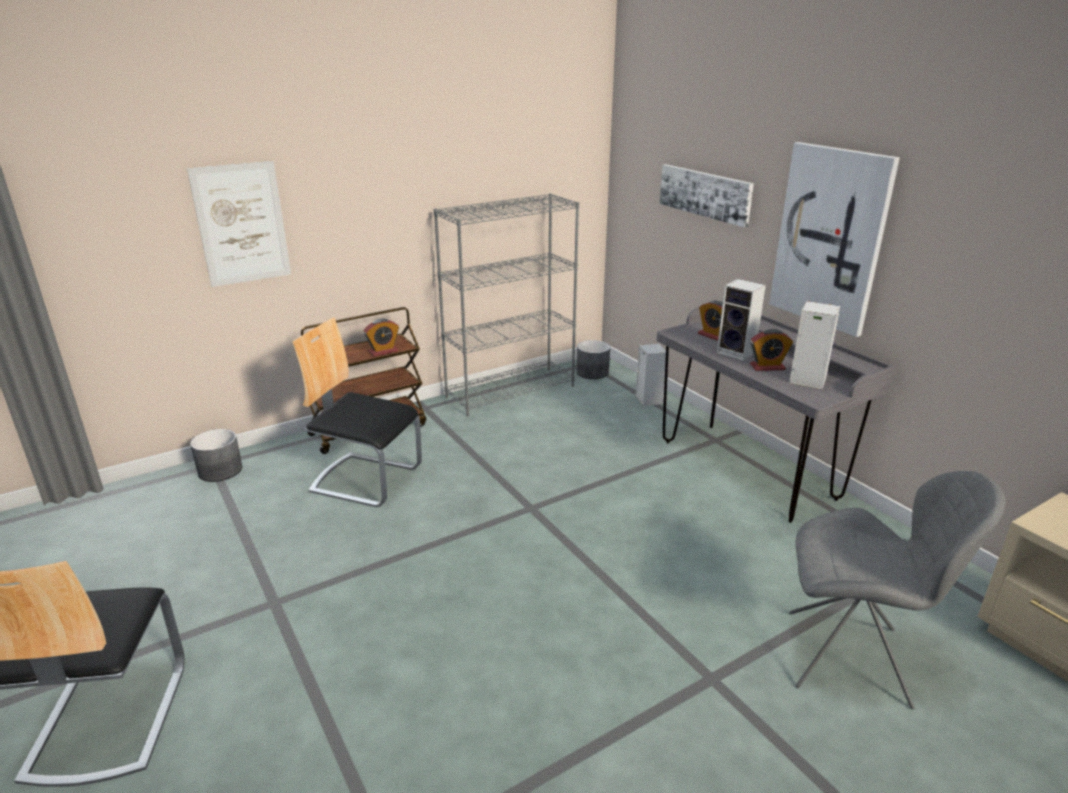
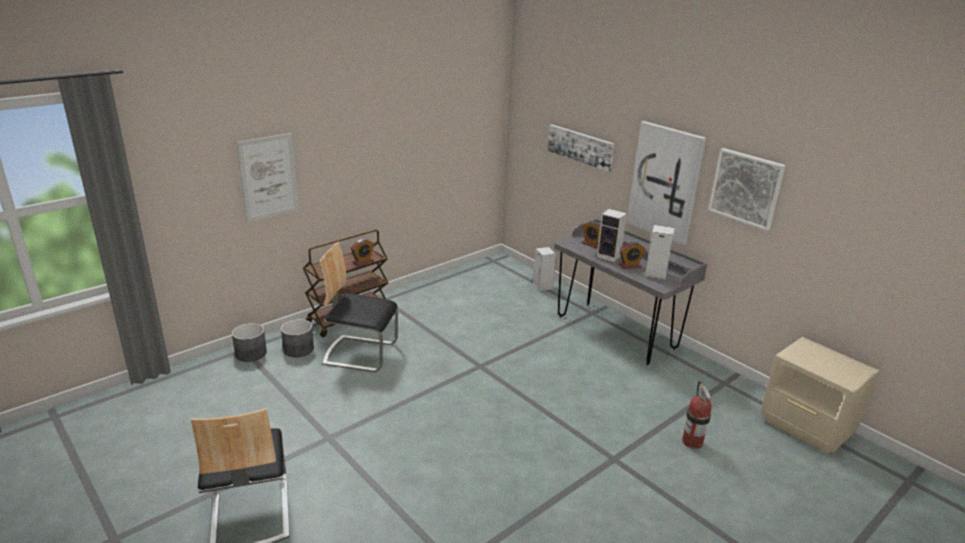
camera: 10 degrees left, 0 degrees up
grey bookcase [434,193,579,417] -> none
grey planter [576,340,610,379] -> grey planter moved to [281,319,314,357]
grey chair [789,471,1006,709] -> fire extinguisher [682,381,712,449]
none -> picture [708,148,786,231]

